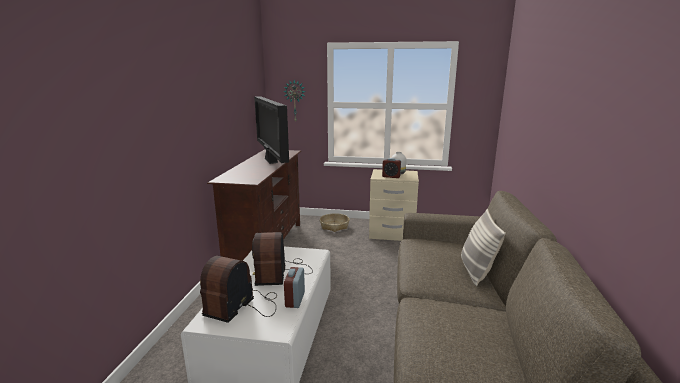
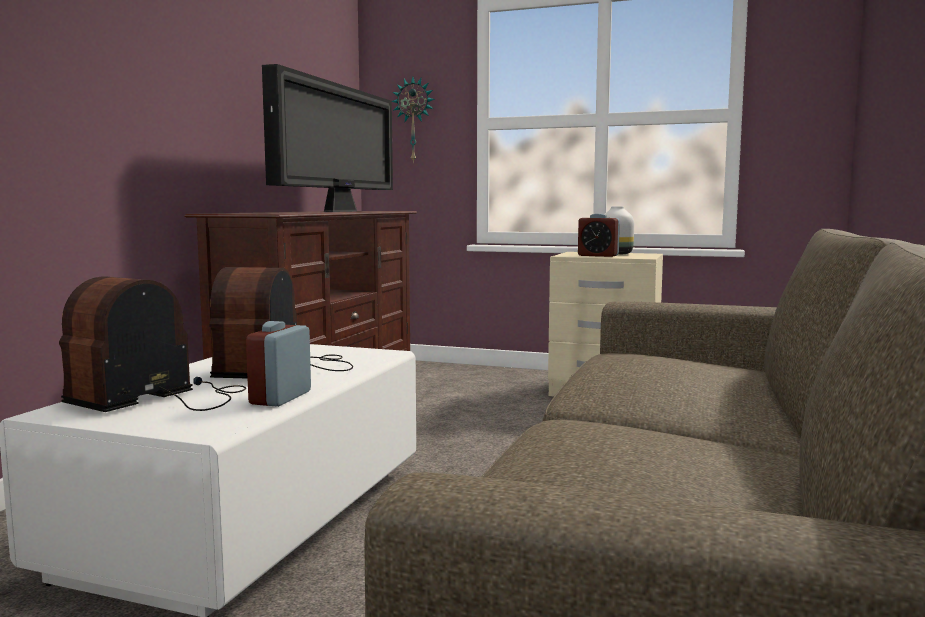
camera: 10 degrees right, 10 degrees down
television [254,96,289,164] -> television turned 150 degrees counterclockwise [262,64,393,212]
basket [320,213,349,232] -> none
pillow [461,209,506,286] -> none

